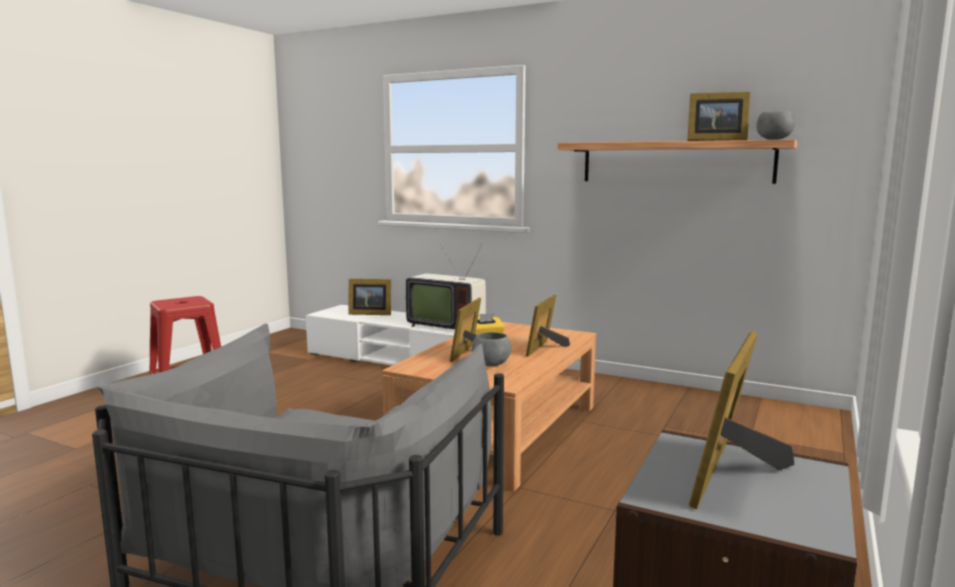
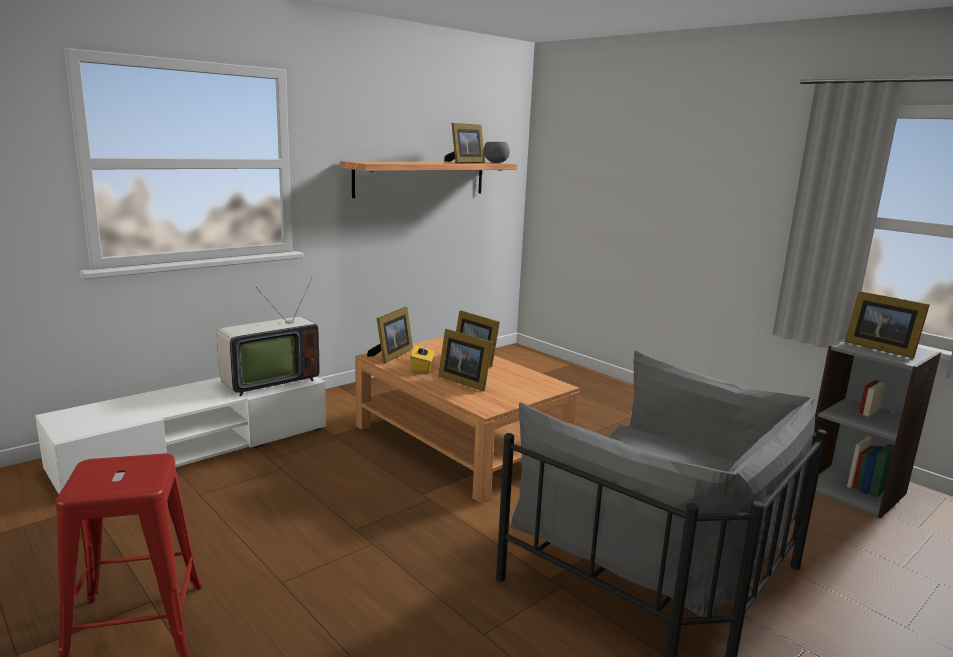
camera: 70 degrees left, 5 degrees up
picture frame [348,279,391,315] -> picture frame moved to [367,307,413,364]
grey bowl [472,332,512,366] -> none

